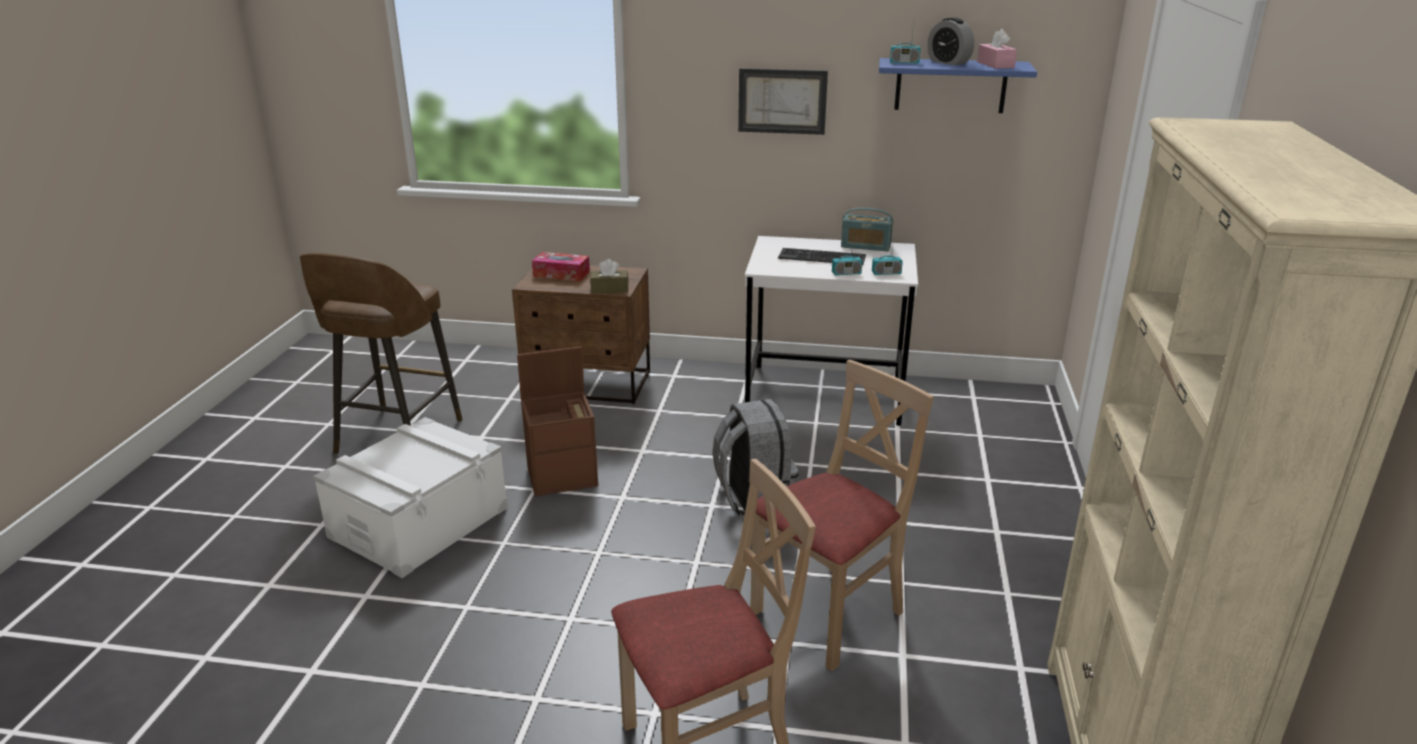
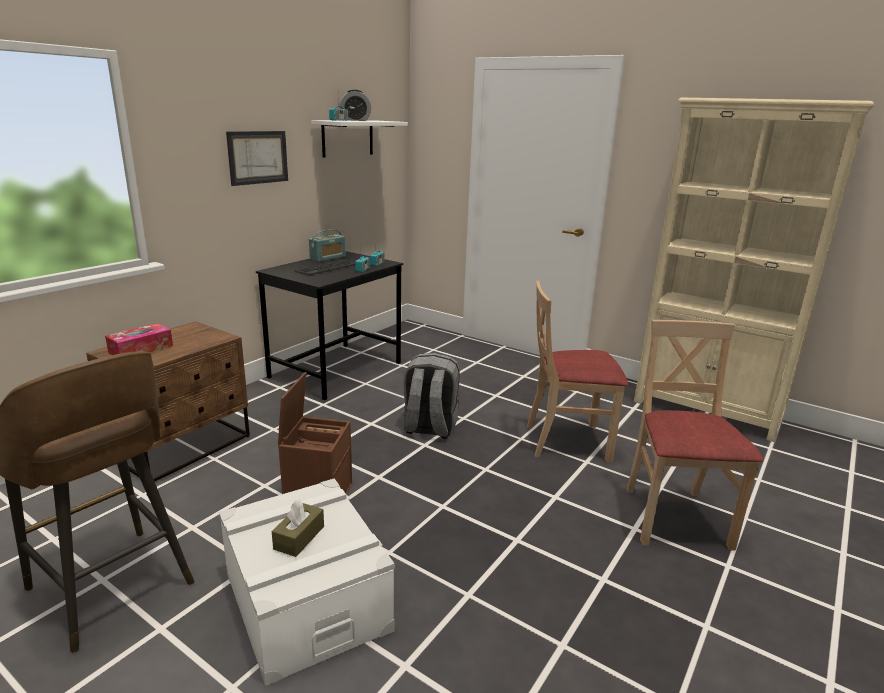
camera: 65 degrees left, 5 degrees down
brown tissue box [590,259,628,293] -> brown tissue box moved to [272,500,324,557]
white desk [745,236,918,426] -> black desk [256,251,403,400]
beige chair [750,360,934,671] -> beige chair turned 75 degrees counterclockwise [527,281,628,462]
blue shelf [879,58,1037,113] -> white shelf [311,120,408,157]
pink tissue box [977,29,1017,69] -> none

